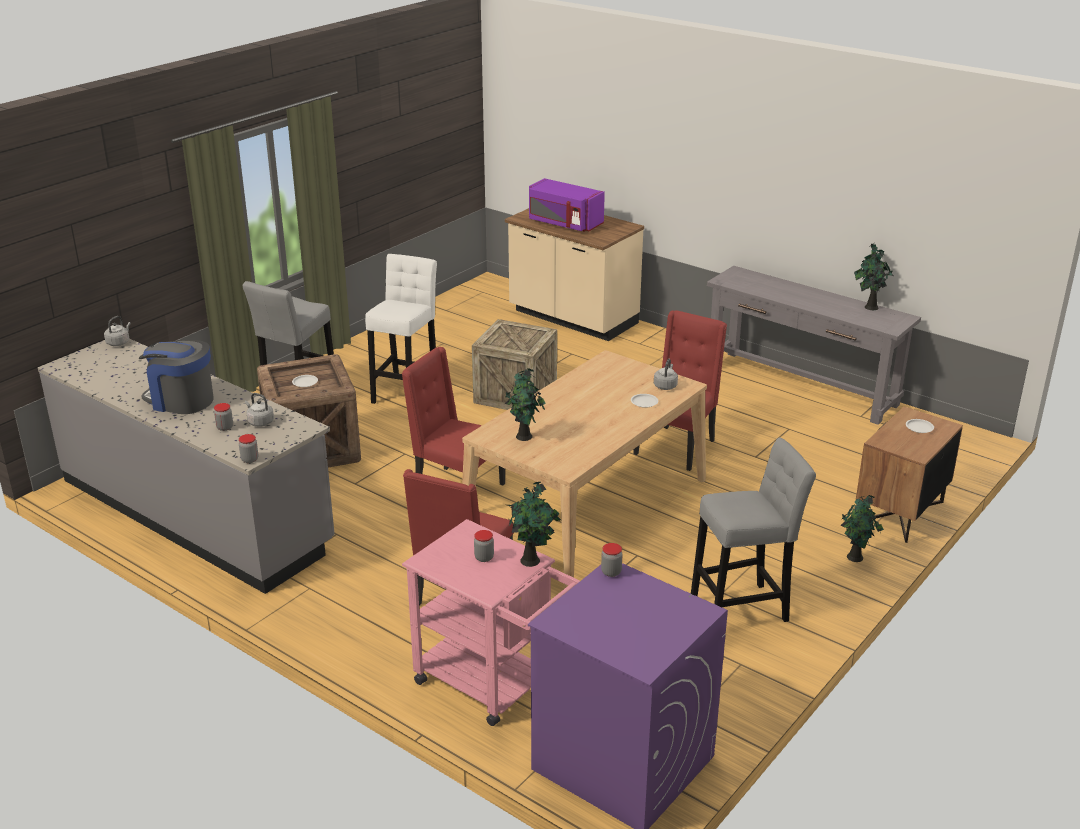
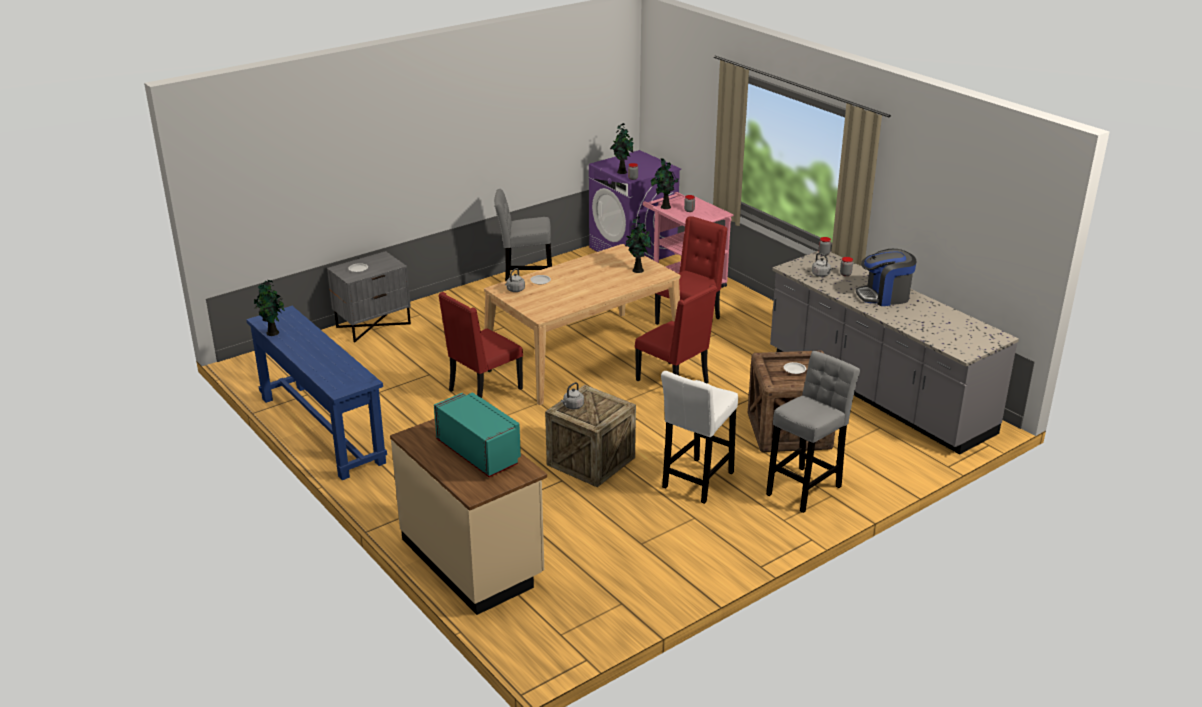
camera: 165 degrees left, 0 degrees up
grey kettle [104,316,131,346] -> grey kettle moved to [561,382,584,409]
coffee machine [139,340,214,414] -> coffee machine turned 135 degrees clockwise [856,249,916,306]
purple microwave [529,178,605,232] -> turquoise microwave [434,392,521,477]
grey console table [707,266,921,425] -> blue console table [246,306,387,480]
potted plant [840,495,884,562] -> potted plant moved to [610,123,633,174]
brown nightstand [856,407,963,543] -> grey nightstand [327,251,411,342]

